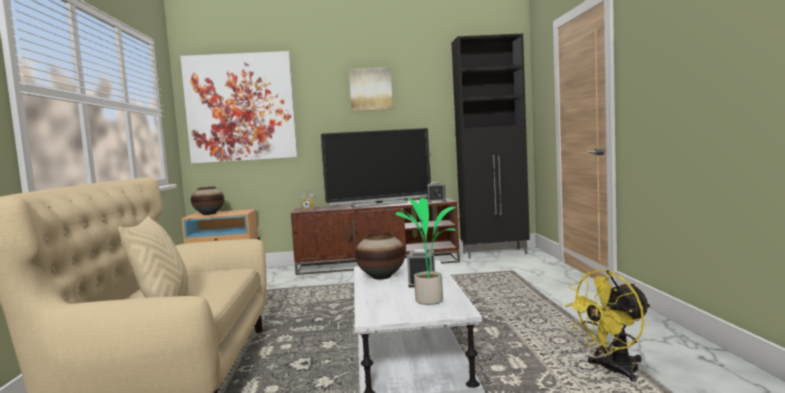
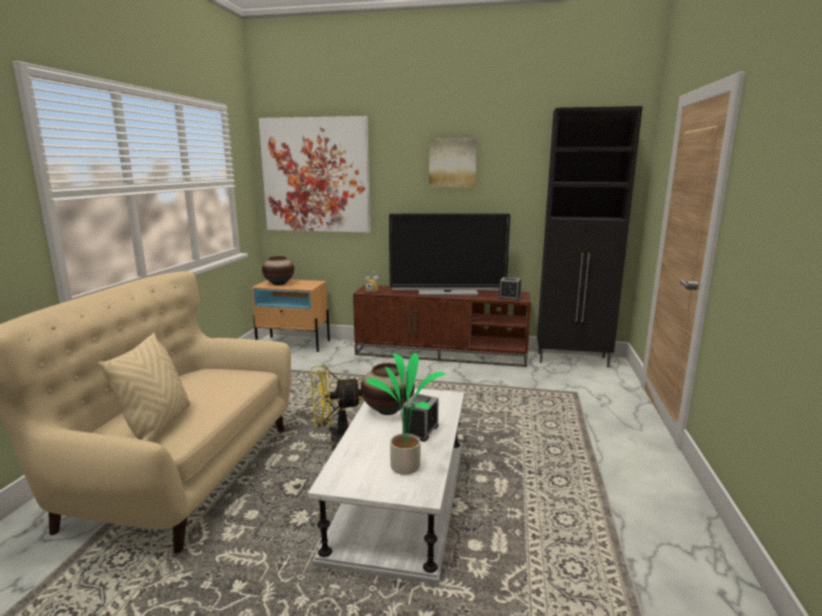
camera: 15 degrees right, 10 degrees up
yellow fan [565,270,651,382] -> yellow fan moved to [311,365,362,450]

